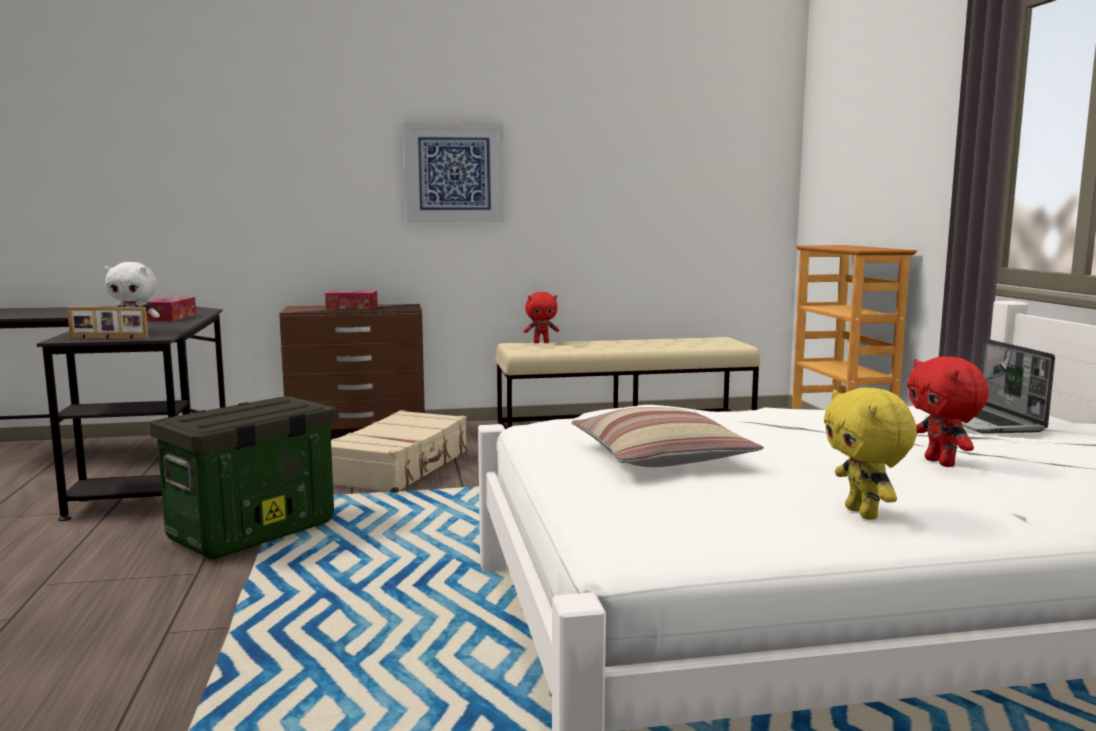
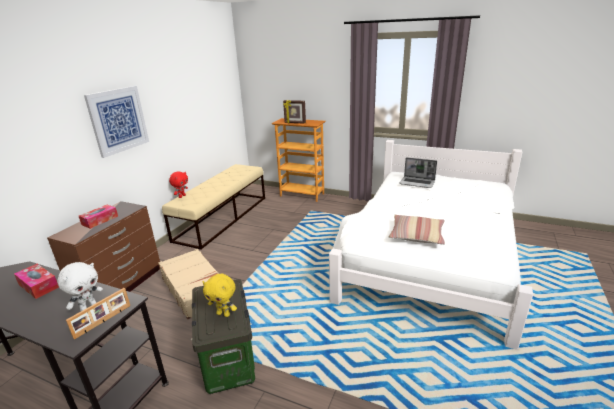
camera: 55 degrees left, 15 degrees up
yellow plush toy [824,387,917,520] -> yellow plush toy moved to [202,274,237,317]
red plush toy [907,356,989,467] -> none
none -> picture frame [283,100,306,124]

